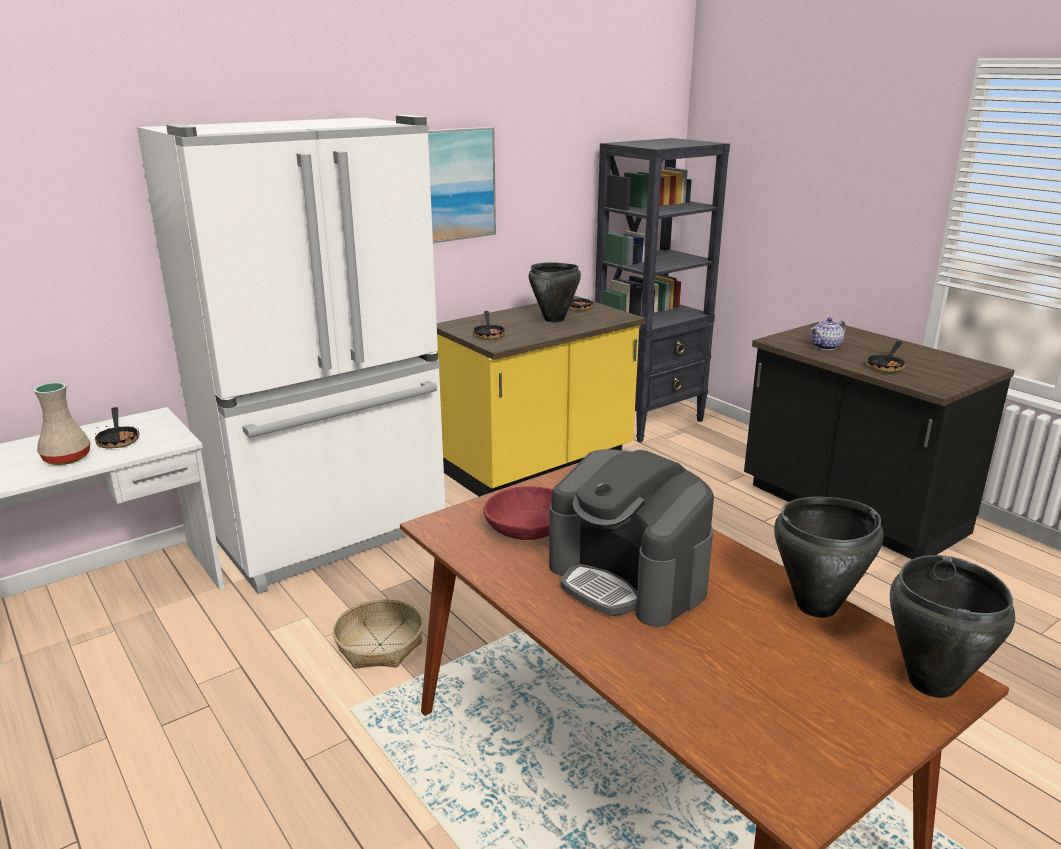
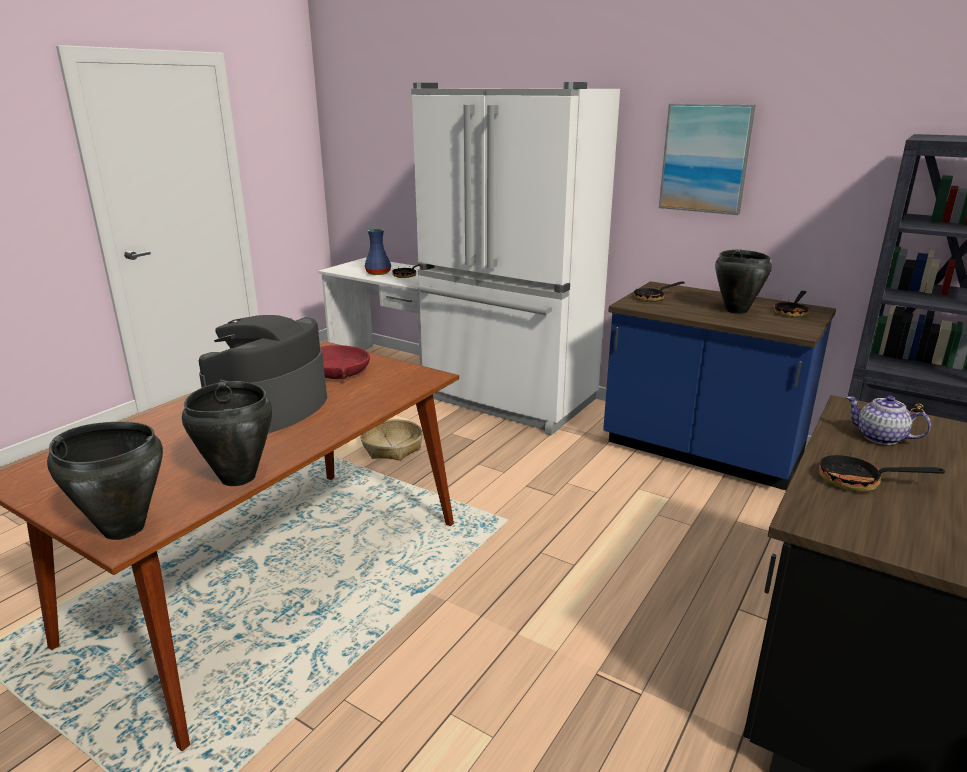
camera: 70 degrees right, 0 degrees up
beige vase [34,382,90,465] -> blue vase [365,229,391,275]
yellow counter [437,296,646,497] -> blue counter [603,281,836,490]

